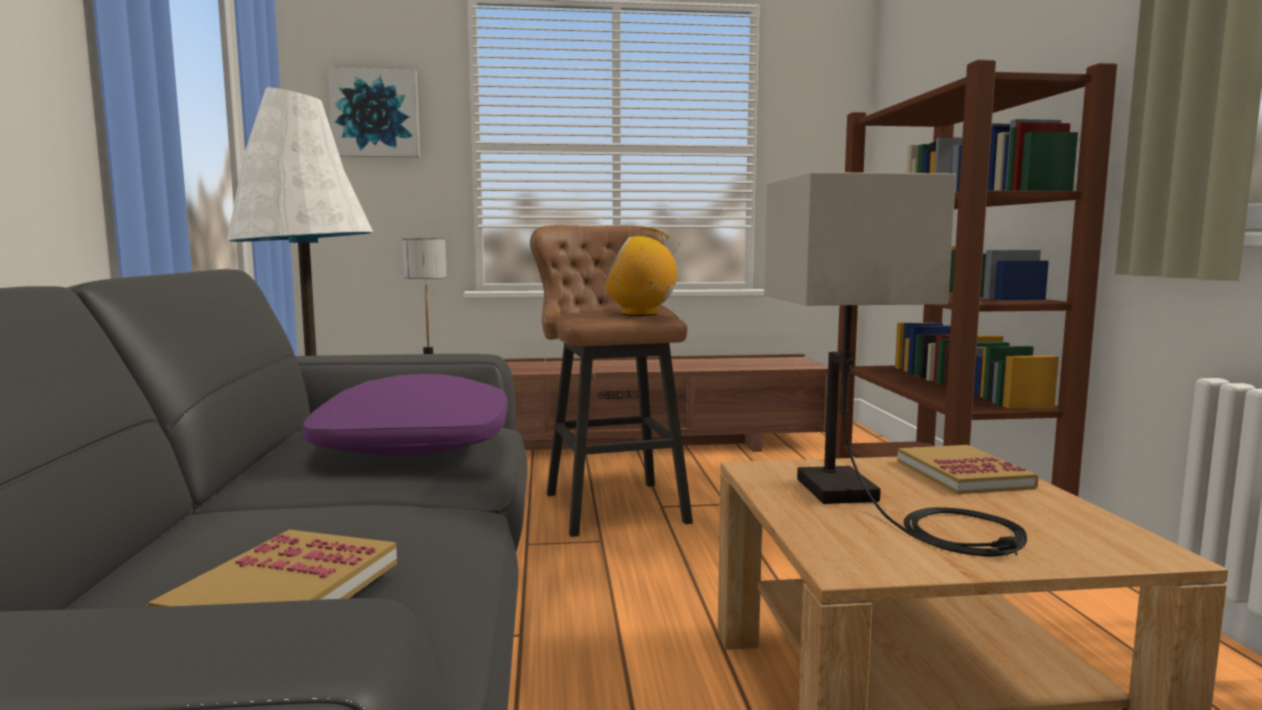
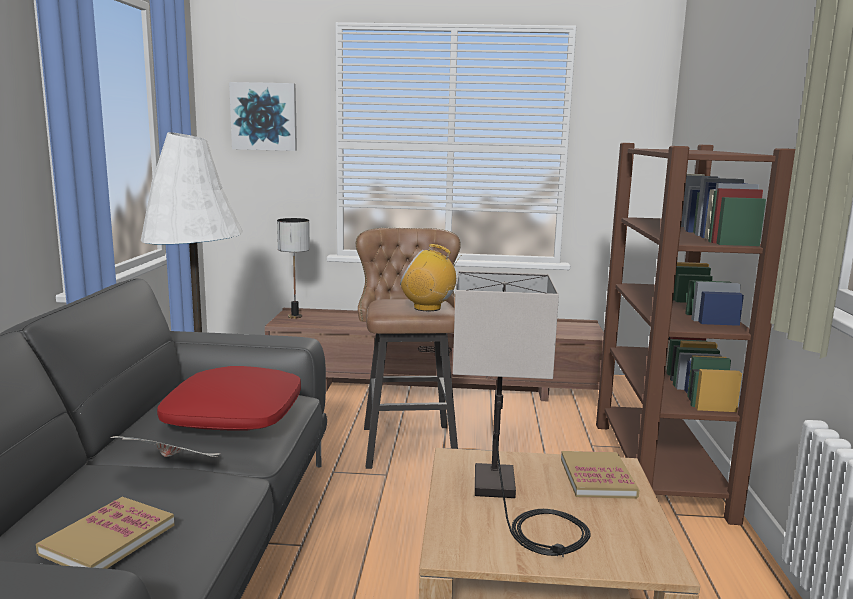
camera: 10 degrees right, 5 degrees up
purple pillow [302,374,508,456] -> red pillow [157,366,301,430]
none -> newspaper [110,436,220,457]

